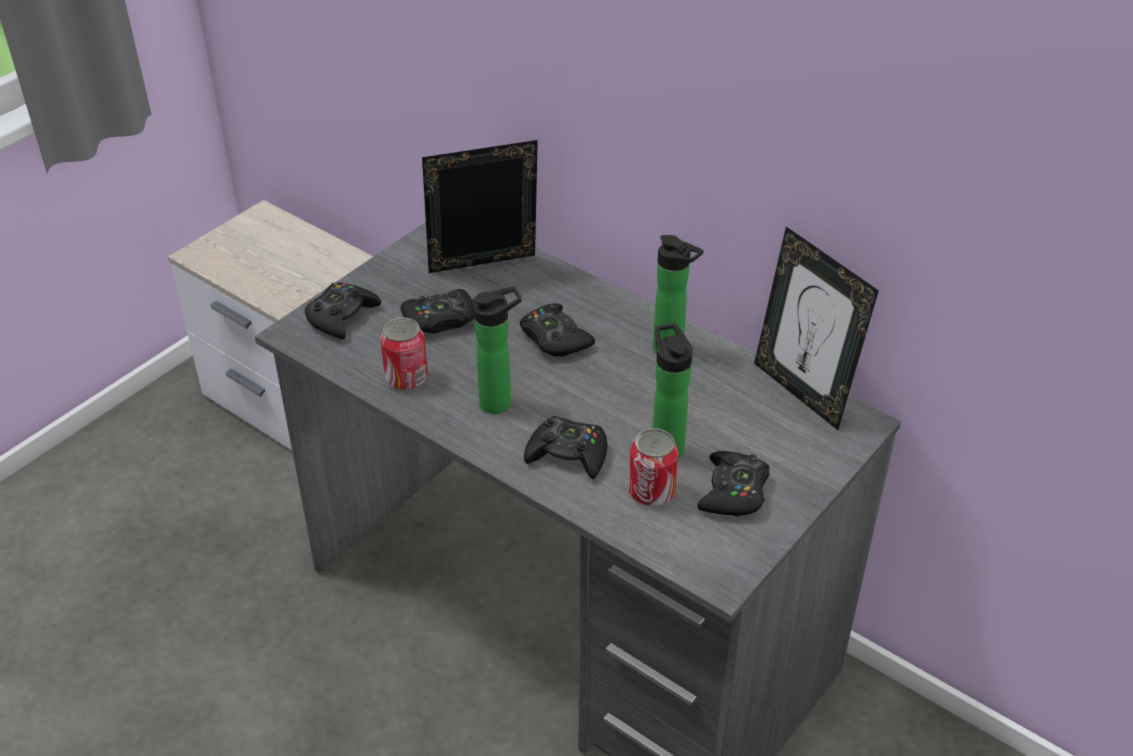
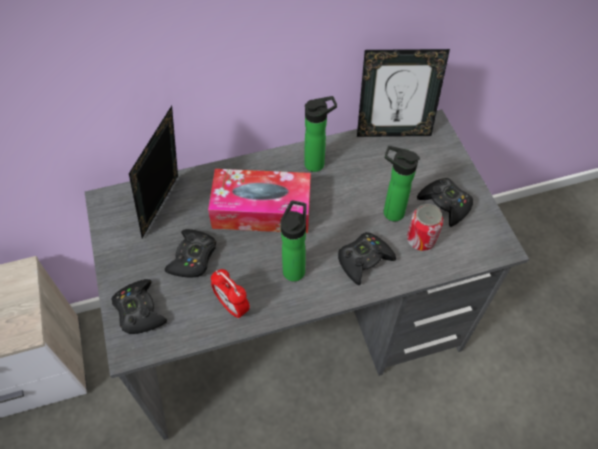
camera: 55 degrees left, 15 degrees up
can [380,317,428,390] -> alarm clock [211,269,250,319]
black game controller [520,303,595,357] -> tissue box [208,169,311,233]

